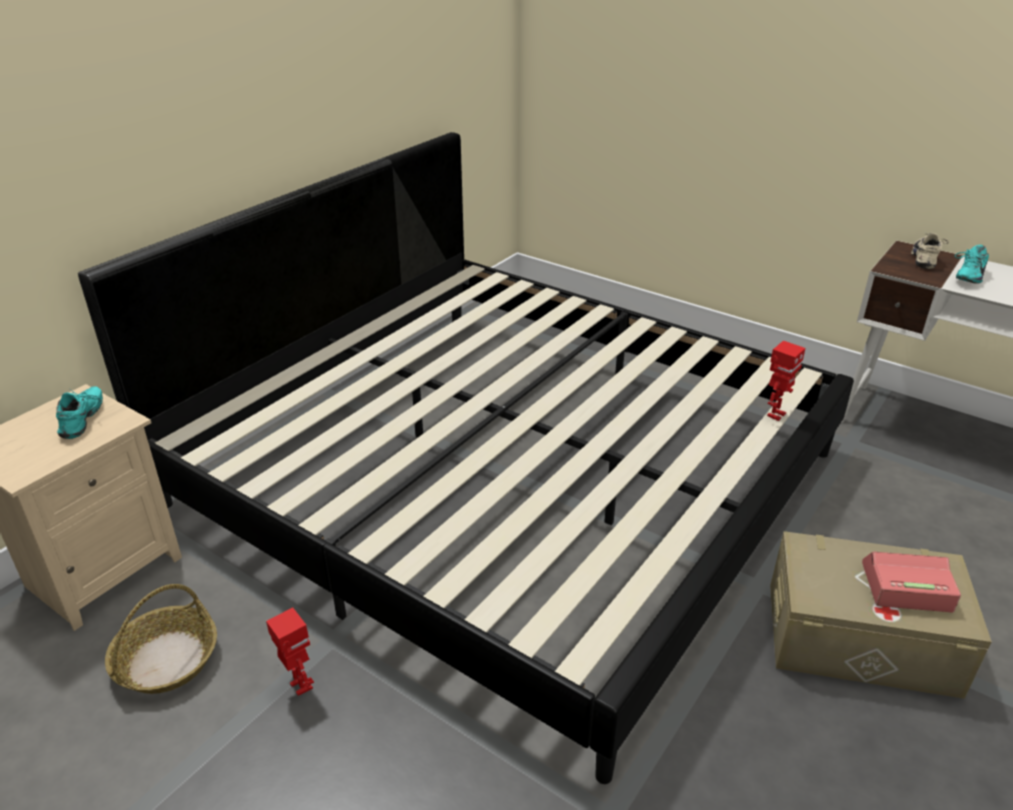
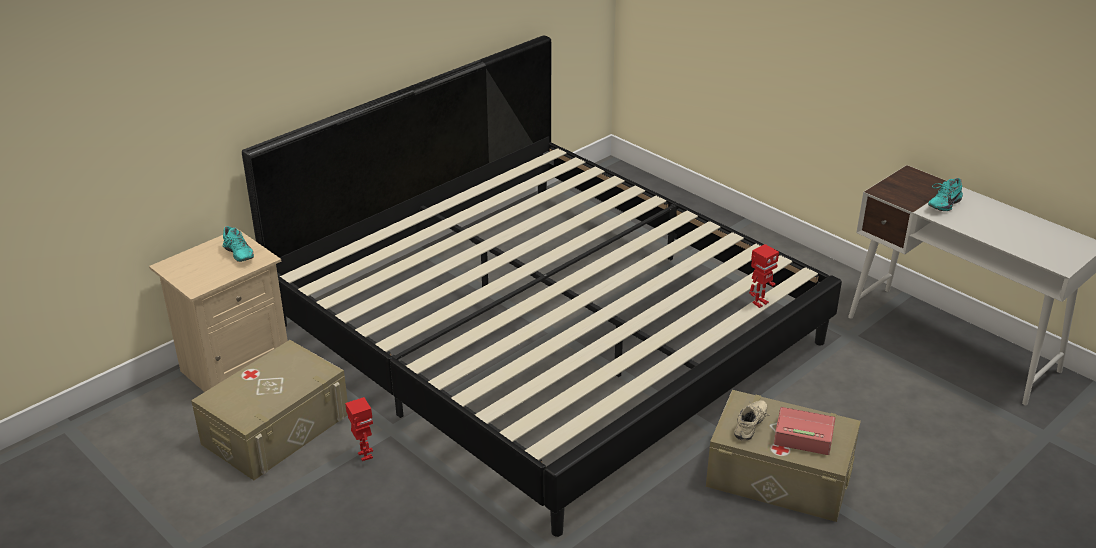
camera: 10 degrees right, 0 degrees up
turquoise shoe [56,386,103,439] -> turquoise shoe turned 135 degrees clockwise [223,226,254,262]
basket [105,584,217,694] -> beige storage box [191,340,348,480]
beige shoe [911,233,949,269] -> beige shoe moved to [734,400,769,441]

